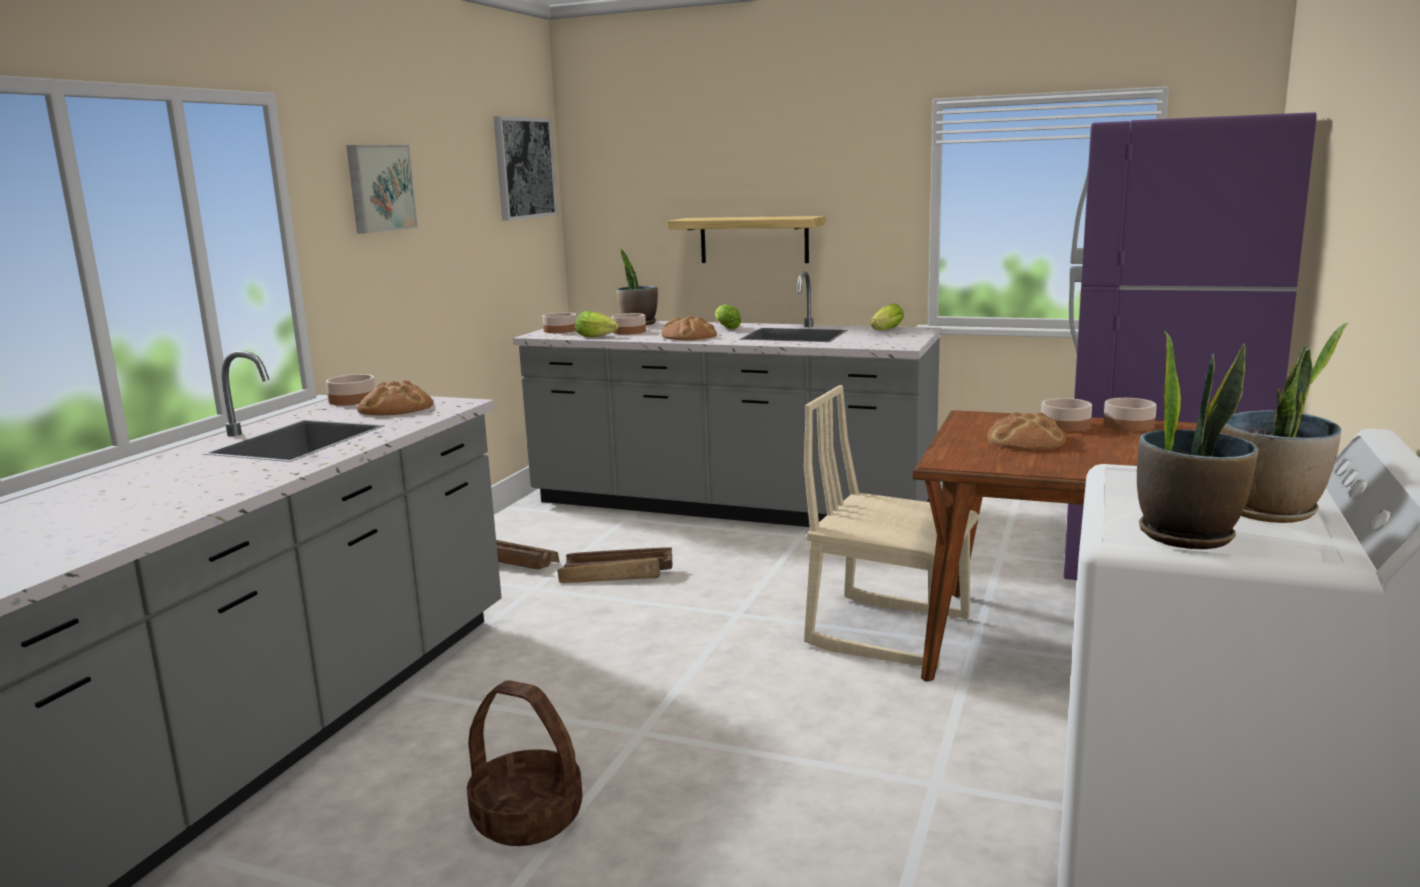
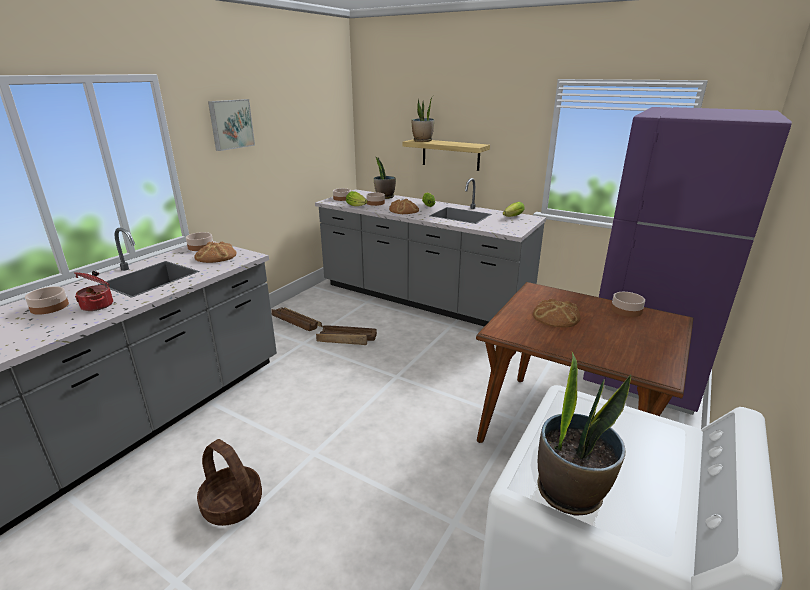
camera: 10 degrees right, 10 degrees up
picture [493,116,557,221] -> none
beige chair [804,385,979,670] -> none
bowl [1041,398,1092,432] -> bowl moved to [25,286,69,315]
potted plant [1221,322,1349,523] -> potted plant moved to [411,96,434,142]
none -> cooking pot [74,271,113,311]

